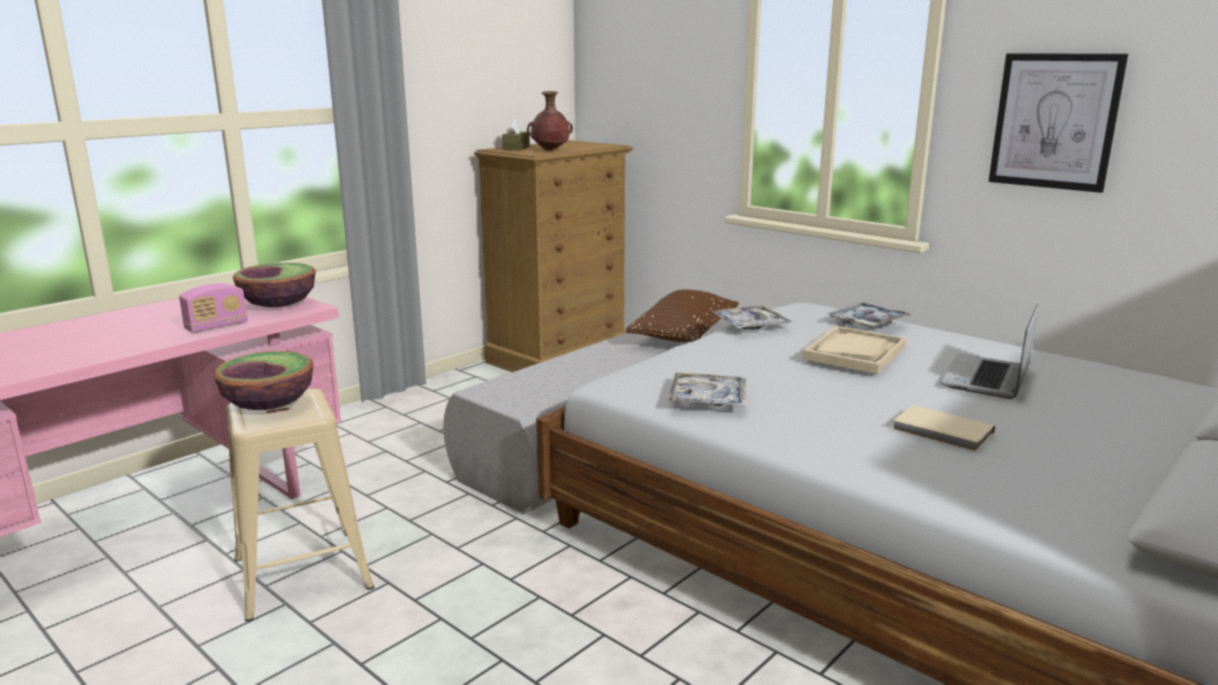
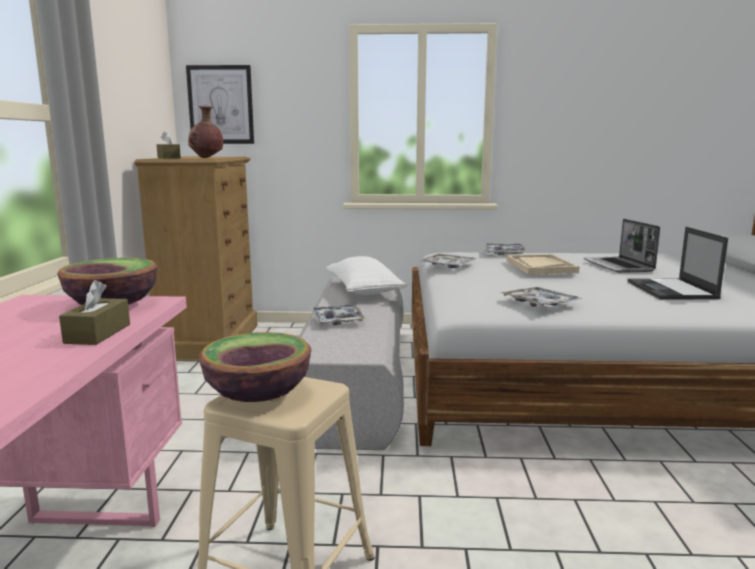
camera: 40 degrees left, 5 degrees down
radio [179,283,247,333] -> brown tissue box [59,280,130,345]
brown pillow [625,290,739,342] -> white pillow [326,256,407,295]
beige book [892,405,995,452] -> laptop [627,227,728,299]
picture [989,53,1128,193] -> picture moved to [186,65,254,144]
none -> tray [311,304,365,325]

